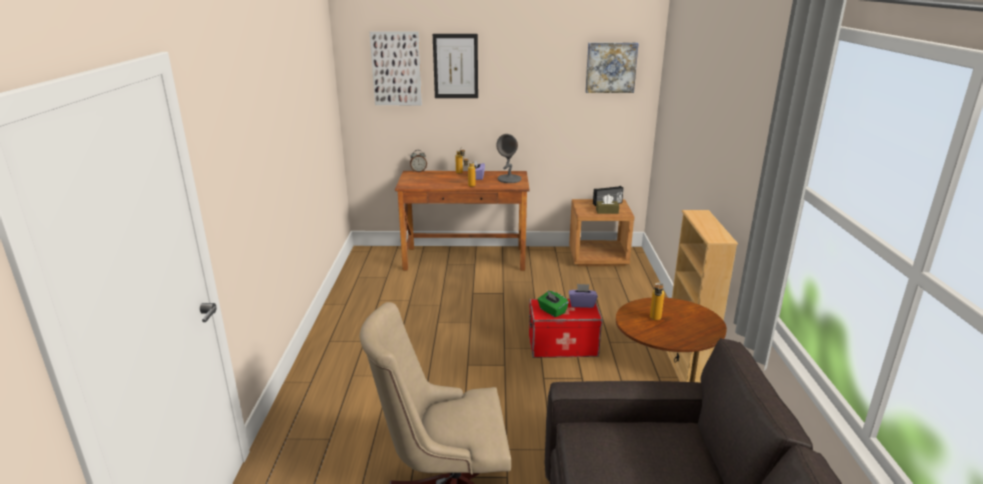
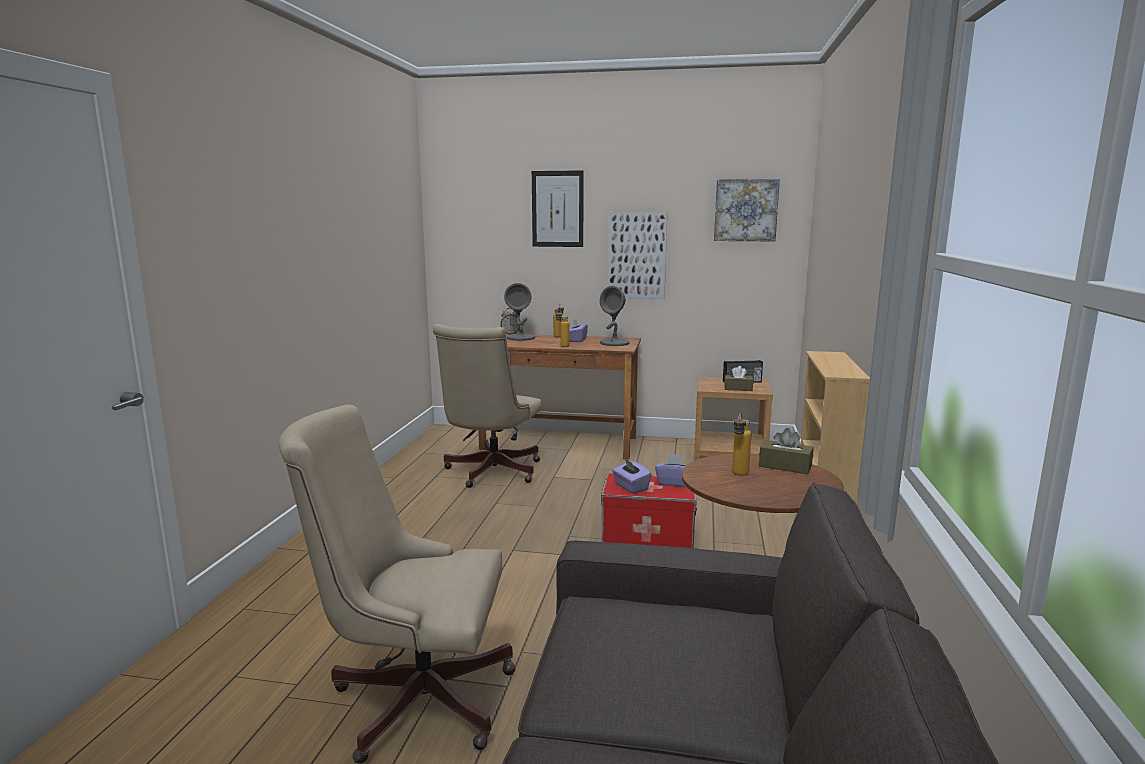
camera: 10 degrees right, 10 degrees down
picture [370,31,422,105] -> picture moved to [609,212,667,299]
green tissue box [537,291,569,317] -> purple tissue box [612,459,652,493]
none -> beige office chair [433,324,542,488]
none -> grey table lamp [504,283,535,341]
none -> brown tissue box [759,428,814,474]

